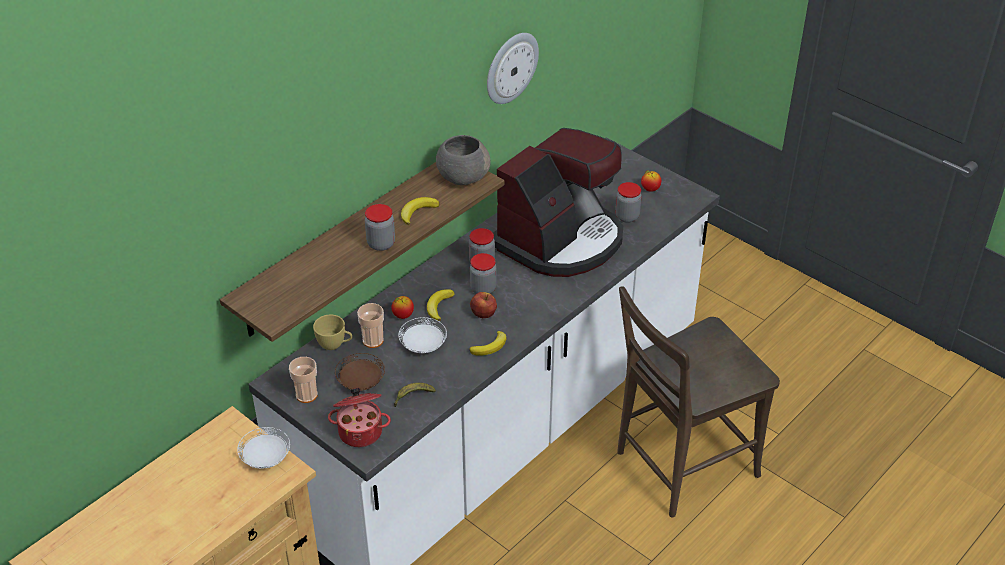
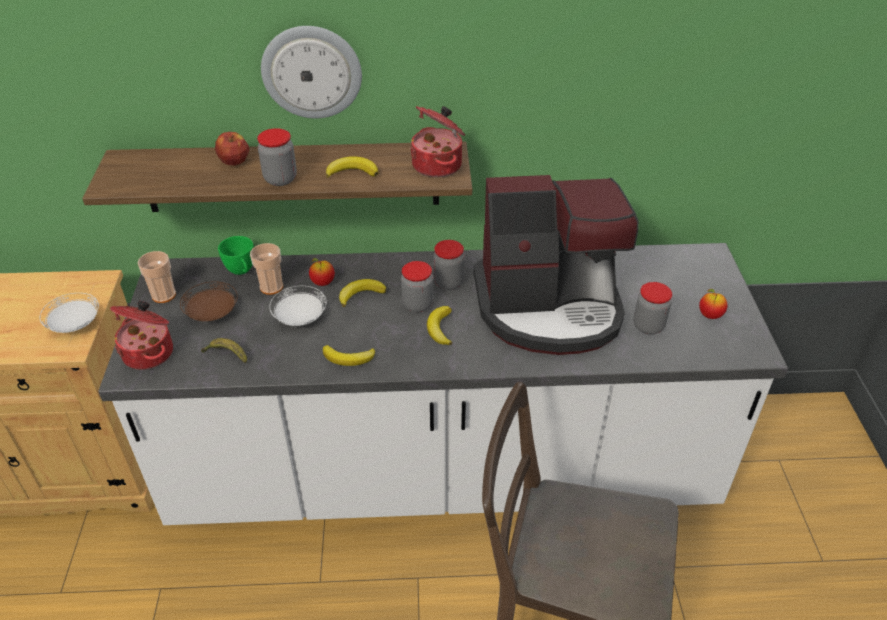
camera: 45 degrees right, 0 degrees up
yellow cup [313,315,352,350] -> green cup [218,236,254,275]
grey bowl [436,135,491,185] -> cooking pot [410,106,466,177]
apple [470,292,497,318] -> apple moved to [215,132,249,166]
wall clock [487,33,539,104] -> wall clock moved to [261,26,362,119]
none -> banana [427,306,452,345]

